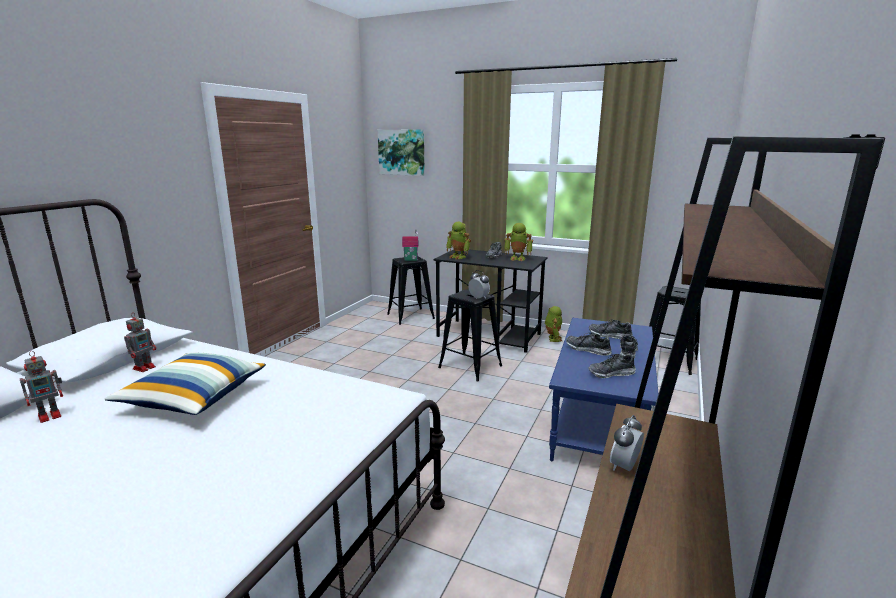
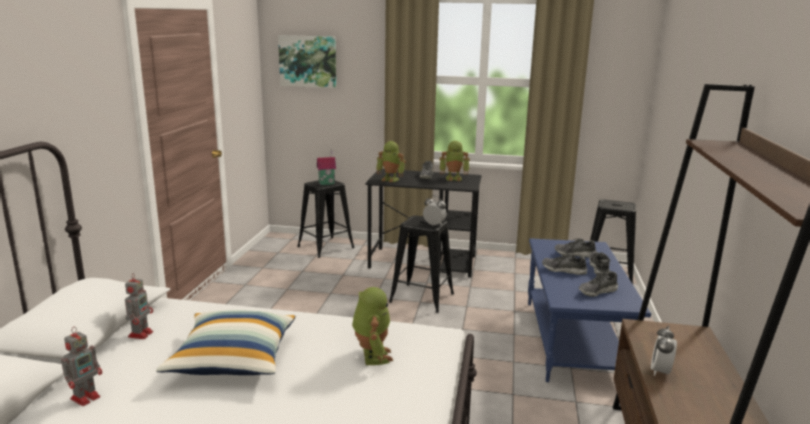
camera: 15 degrees left, 0 degrees up
toy robot [545,306,562,342] -> toy robot moved to [352,287,393,365]

